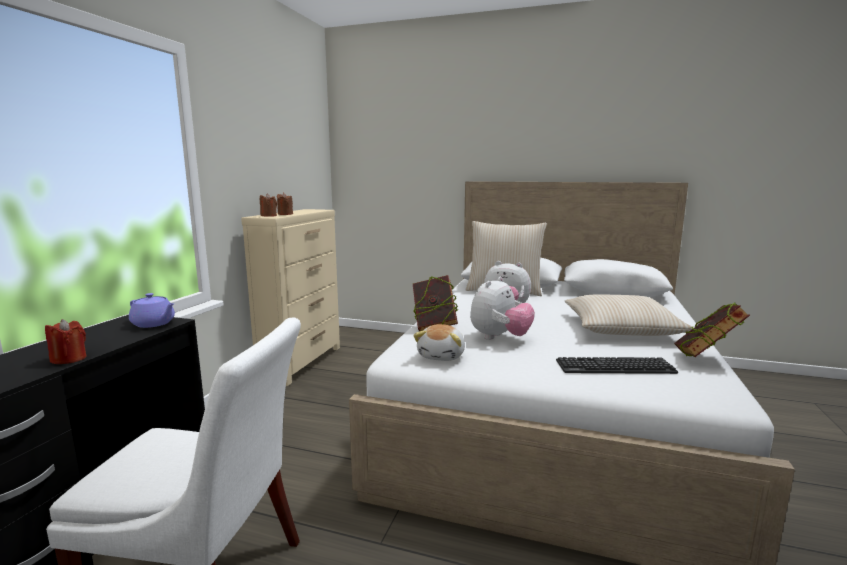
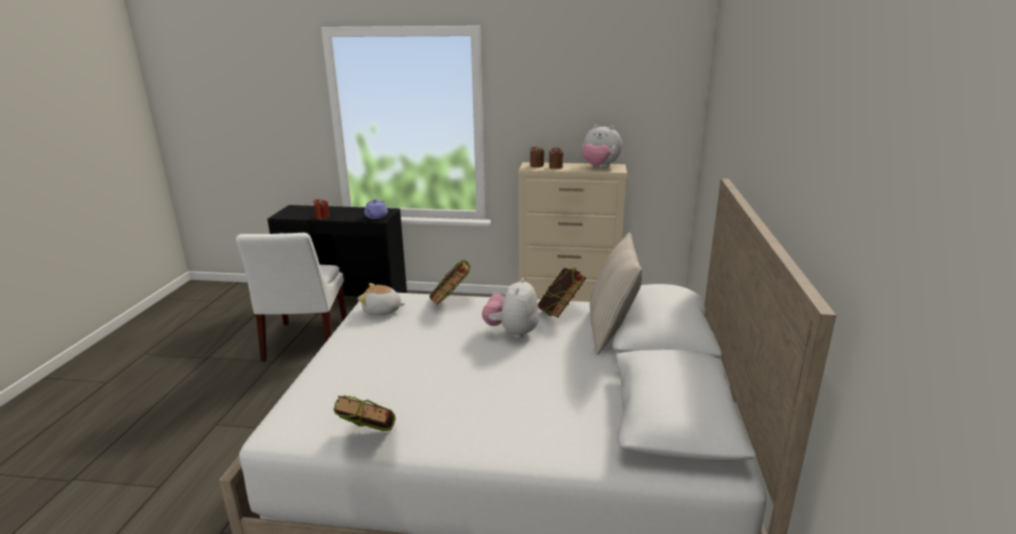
camera: 80 degrees right, 10 degrees up
plush toy [470,277,535,340] -> plush toy moved to [582,124,622,167]
keyboard [556,357,678,374] -> none
beige pillow [565,294,694,336] -> none
none -> book [538,268,587,317]

